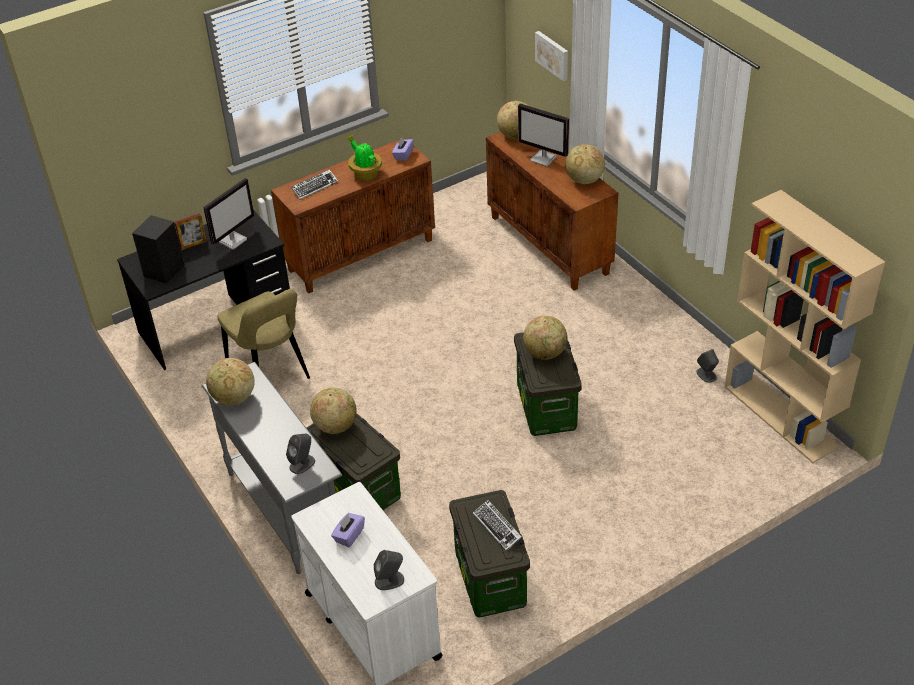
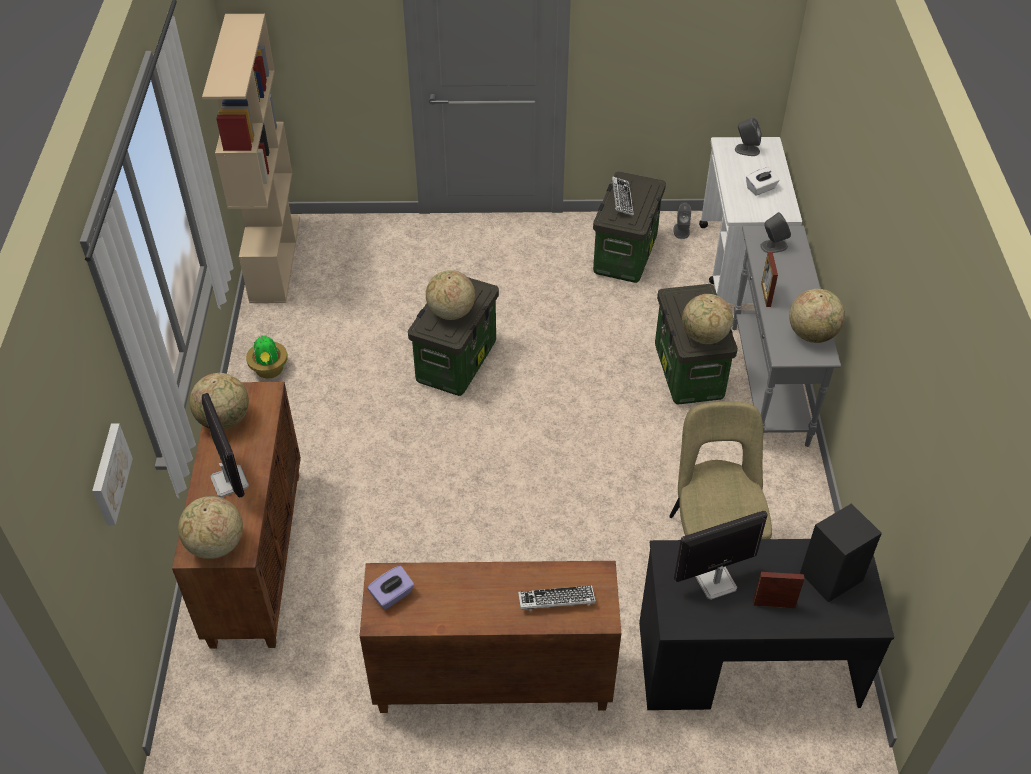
camera: 150 degrees left, 5 degrees up
purple tissue box [331,513,365,547] -> white tissue box [746,167,780,195]
potted plant [346,135,382,180] -> potted plant moved to [246,335,288,379]
grey speaker [696,349,719,383] -> grey speaker moved to [673,202,691,239]
none -> picture frame [761,252,778,307]

